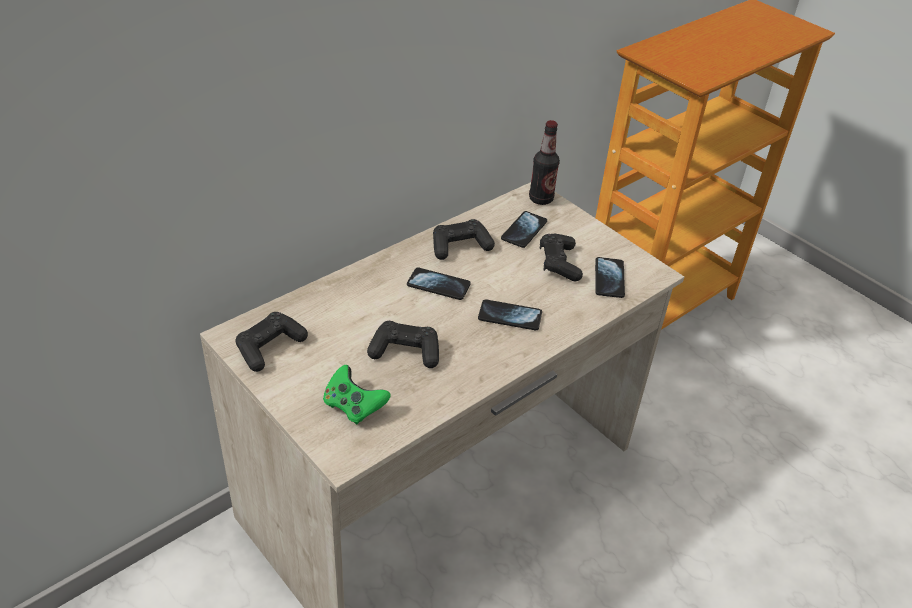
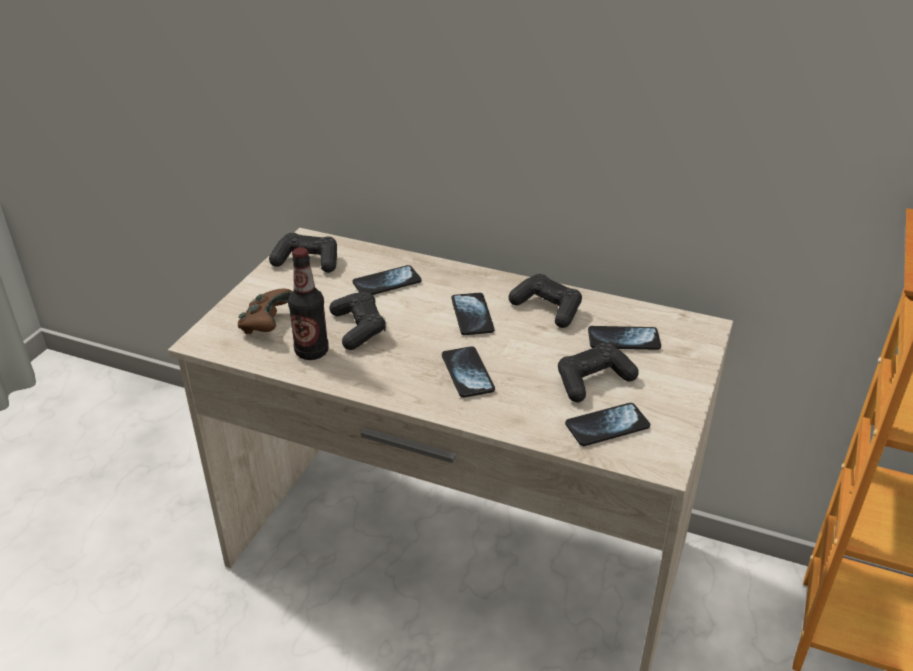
camera: 65 degrees right, 5 degrees down
green game controller [323,365,391,425] -> brown game controller [238,289,293,334]
bottle [529,120,560,205] -> bottle moved to [288,247,329,360]
none -> phone [353,265,422,295]

